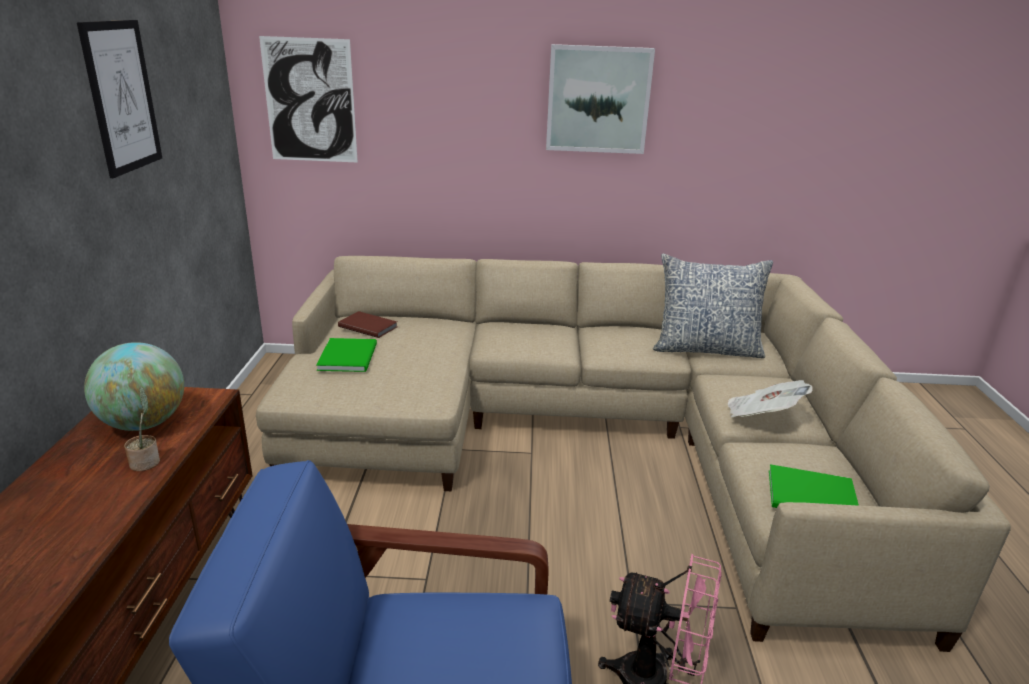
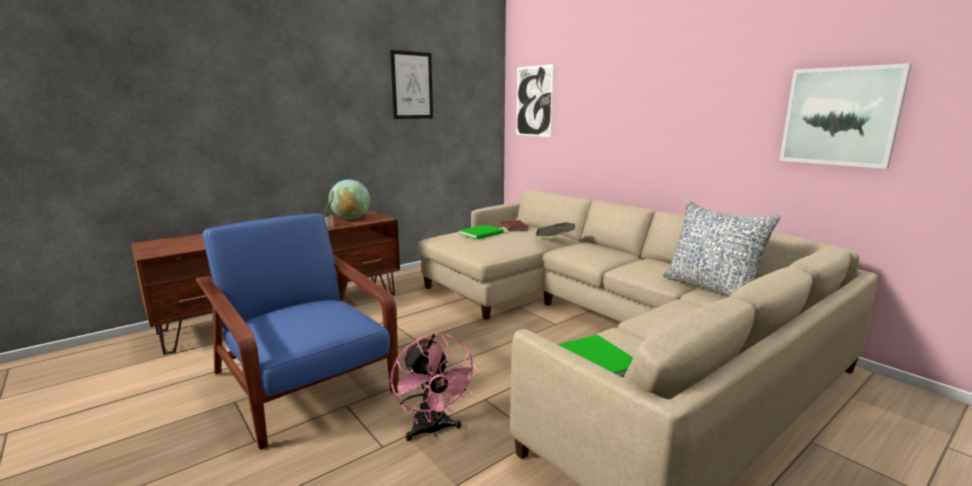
camera: 50 degrees right, 10 degrees down
picture [546,44,655,154] -> picture moved to [779,63,912,169]
newspaper [728,380,813,417] -> newspaper moved to [536,222,576,236]

